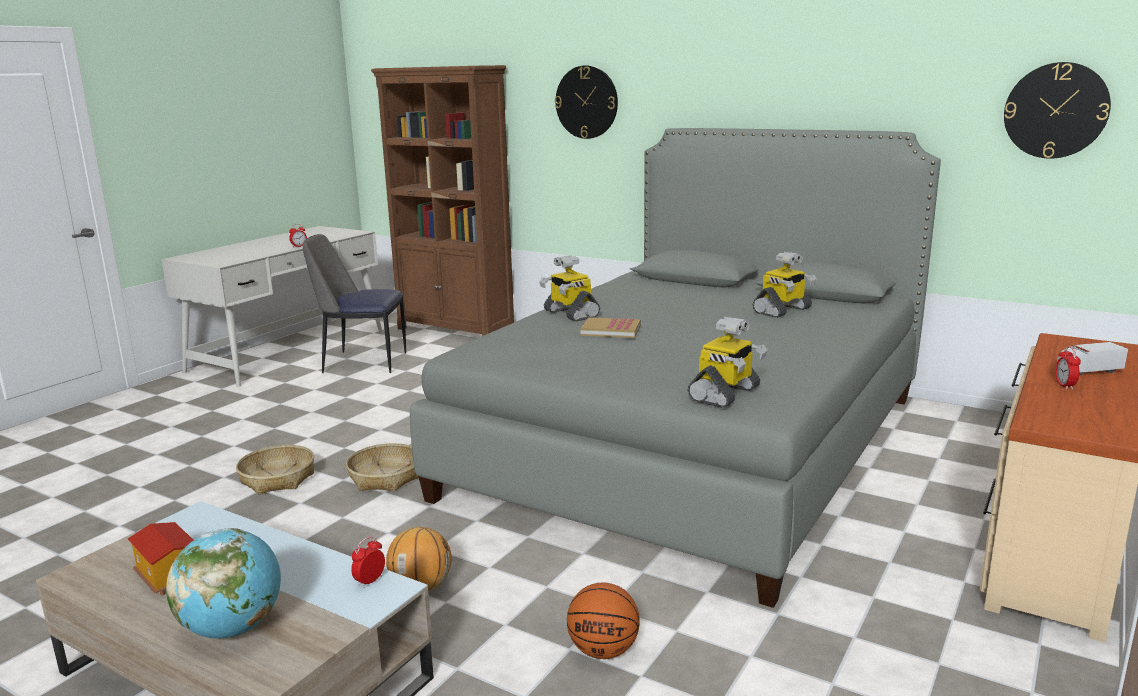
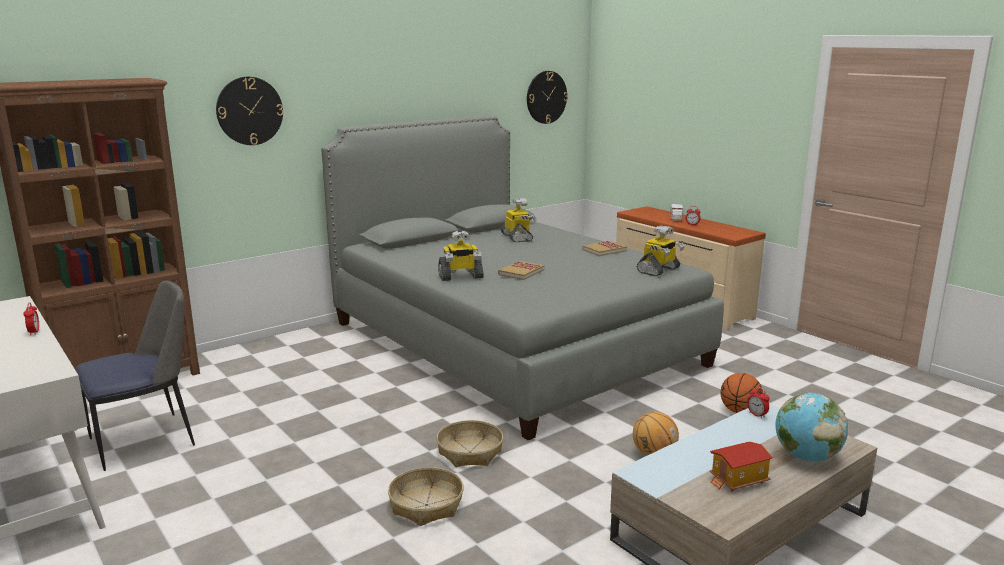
camera: 70 degrees left, 0 degrees up
chair [303,234,406,373] -> chair turned 150 degrees counterclockwise [75,281,195,471]
toy robot [687,317,768,408] -> toy robot turned 75 degrees clockwise [637,225,685,276]
none -> book [582,241,627,256]

